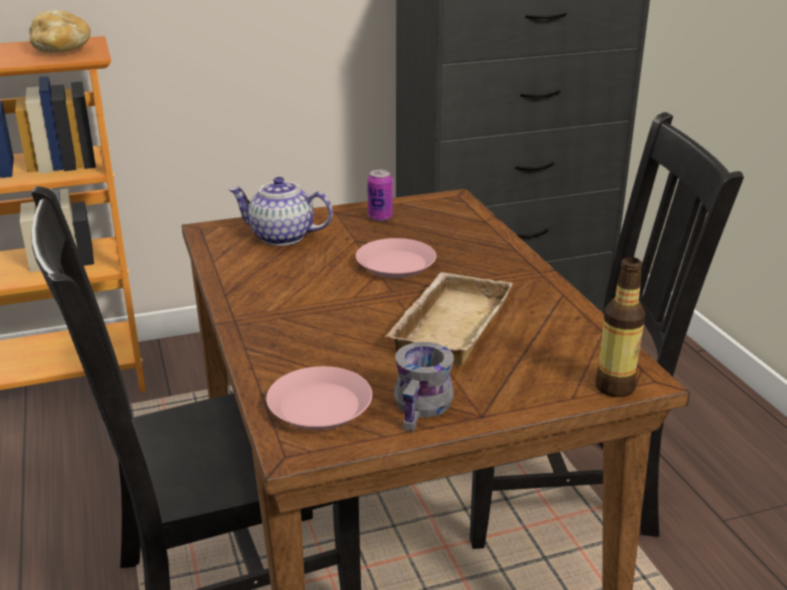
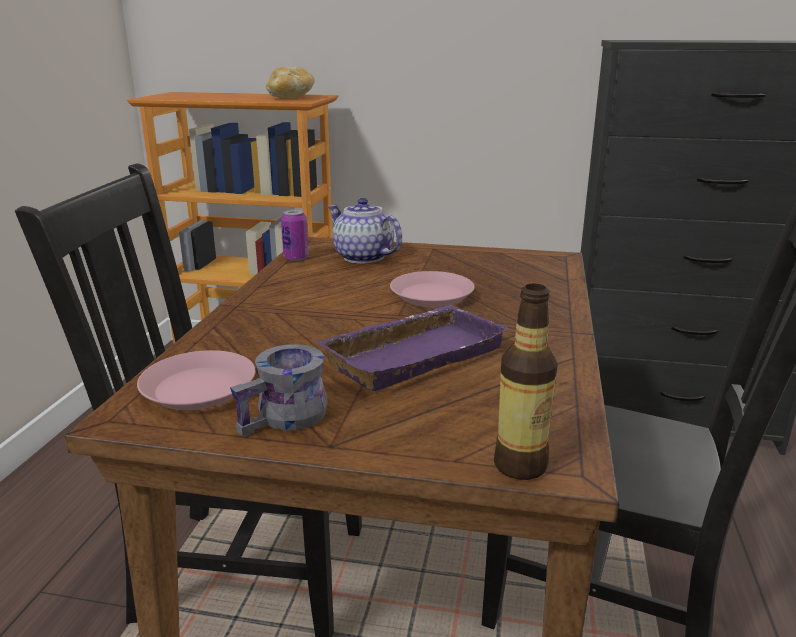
camera: 30 degrees right, 5 degrees down
can [367,170,393,221] -> can moved to [281,209,309,261]
beige tray [385,272,513,365] -> purple tray [315,305,510,391]

